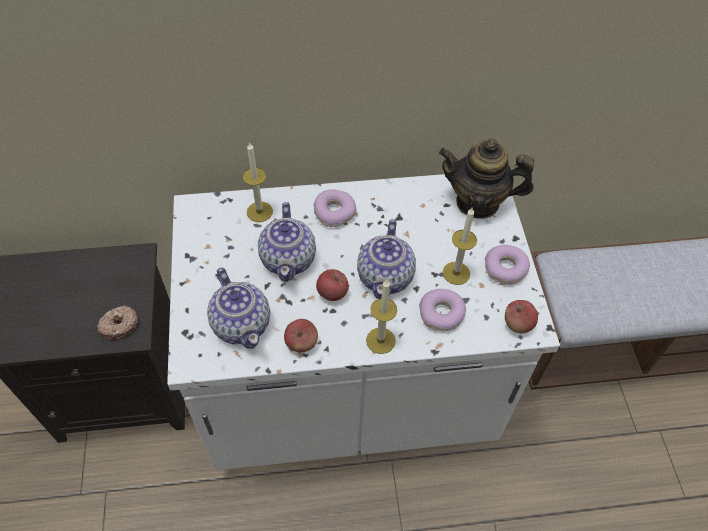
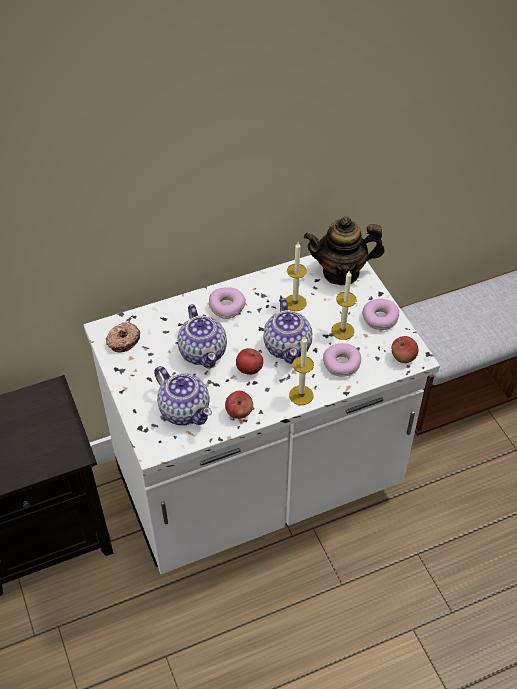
camera: 15 degrees left, 5 degrees down
donut [97,305,138,340] -> donut moved to [106,322,140,353]
candle [243,142,273,222] -> candle moved to [286,242,307,311]

